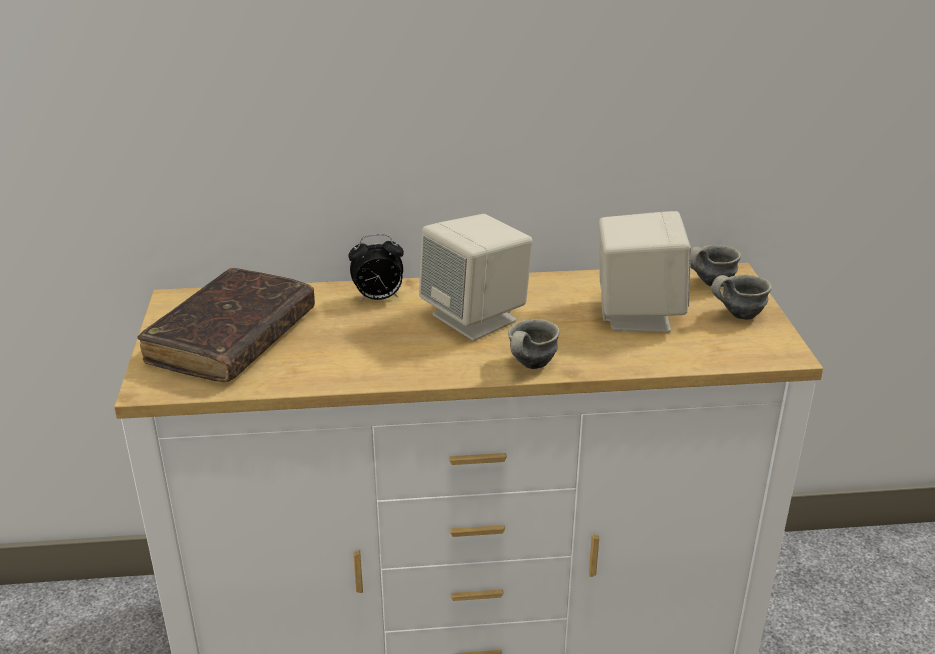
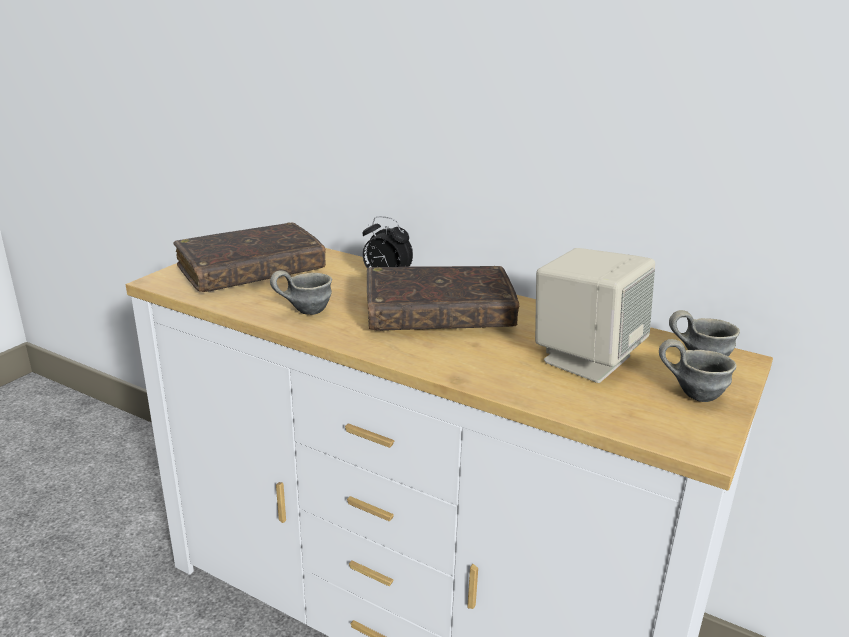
camera: 35 degrees right, 5 degrees down
beige speaker [419,214,533,341] -> brown book [367,266,519,331]
grey mug [508,319,560,369] -> grey mug moved to [270,271,332,315]

